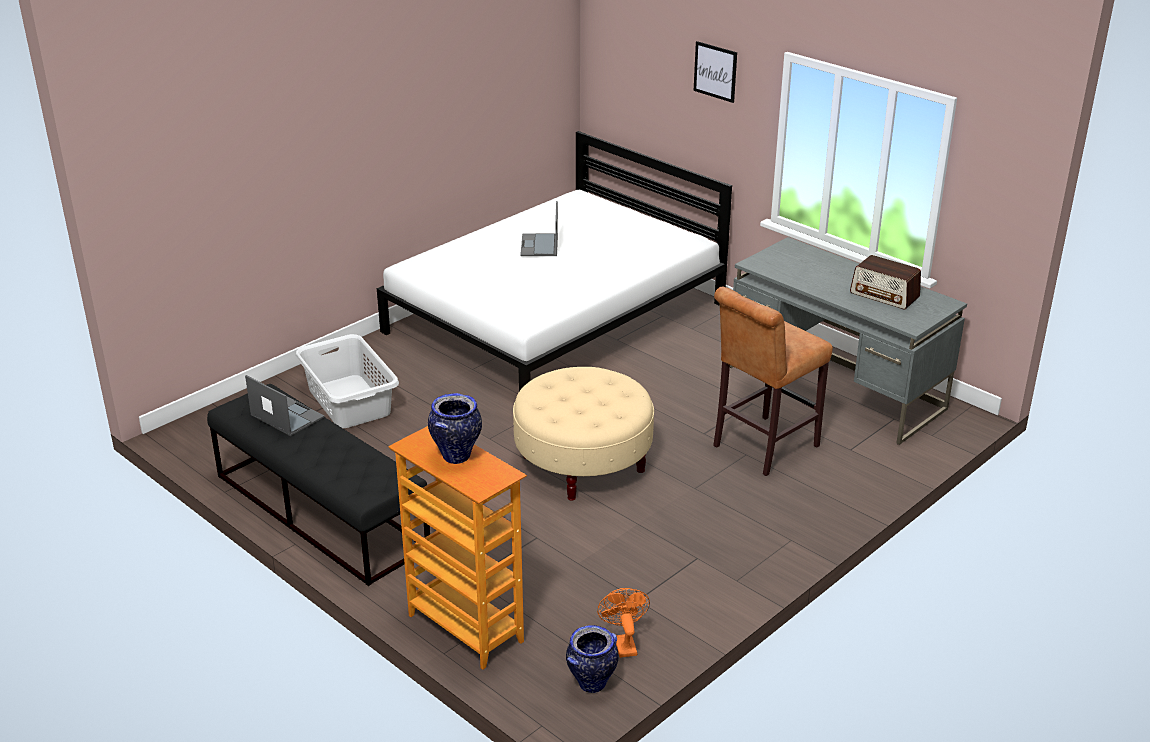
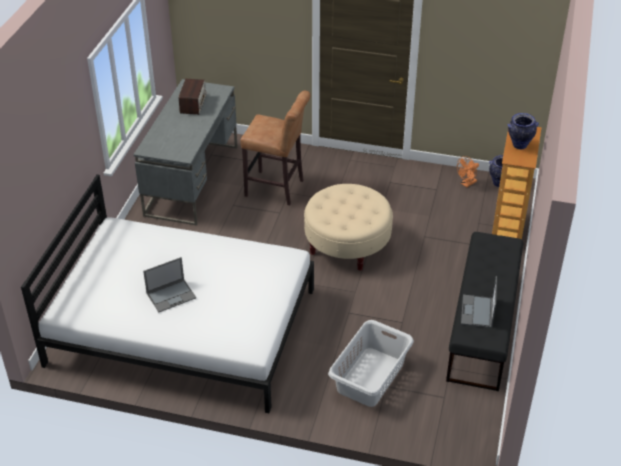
camera: 120 degrees left, 10 degrees up
picture [694,41,737,103] -> none

